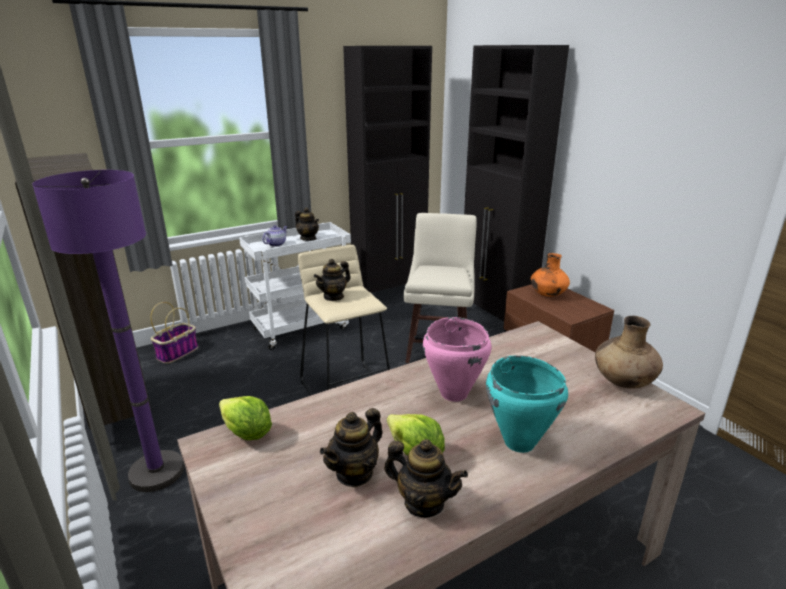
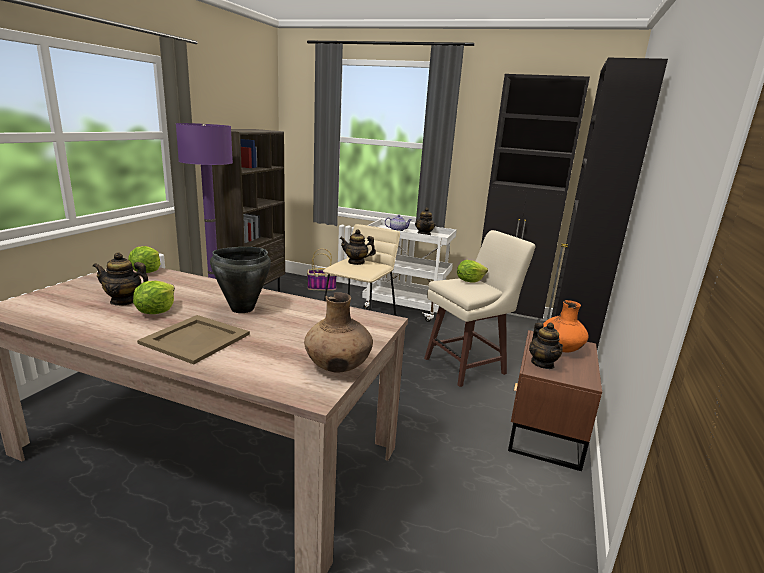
camera: 50 degrees right, 5 degrees down
teapot [384,439,468,518] -> teapot moved to [529,323,563,369]
pink cooking pot [423,317,492,402] -> black cooking pot [210,247,271,313]
turquoise cooking pot [486,355,568,453] -> beige tray [137,315,250,364]
none -> lettuce [457,260,488,283]

